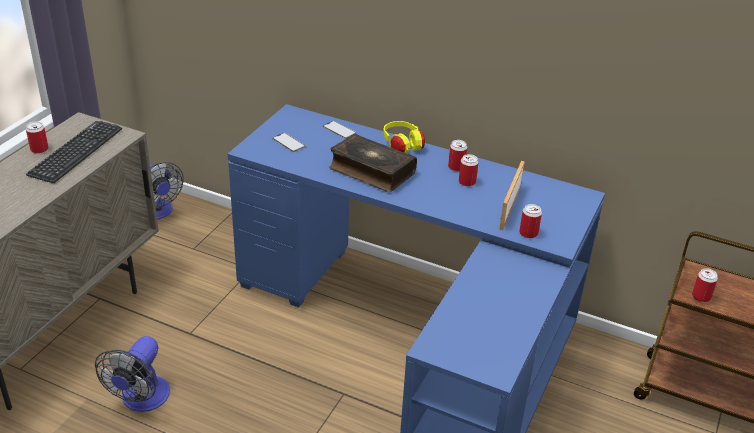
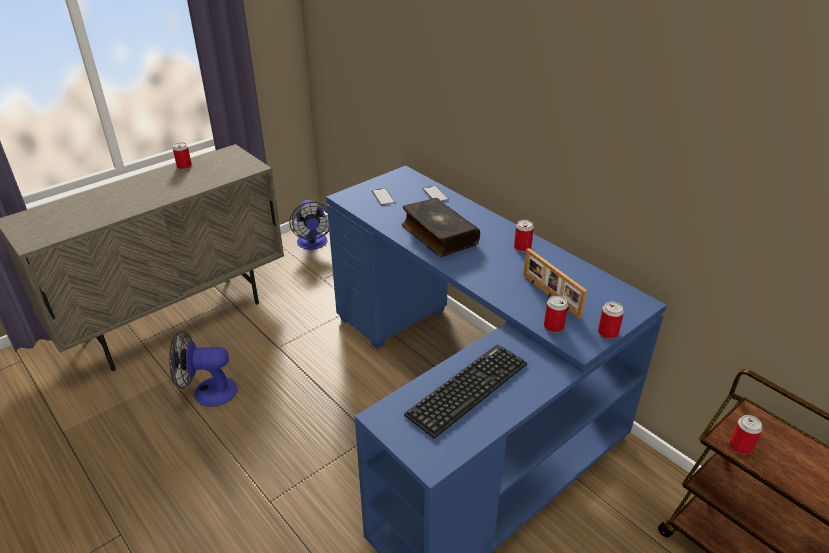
camera: 25 degrees right, 0 degrees up
keyboard [26,121,122,183] -> keyboard moved to [404,344,527,438]
fan [95,336,170,412] -> fan turned 45 degrees clockwise [169,331,238,407]
yellow headphones [383,121,425,153] -> none
can [459,154,479,187] -> can moved to [598,302,624,339]
picture frame [499,161,525,230] -> picture frame turned 75 degrees counterclockwise [523,248,587,319]

